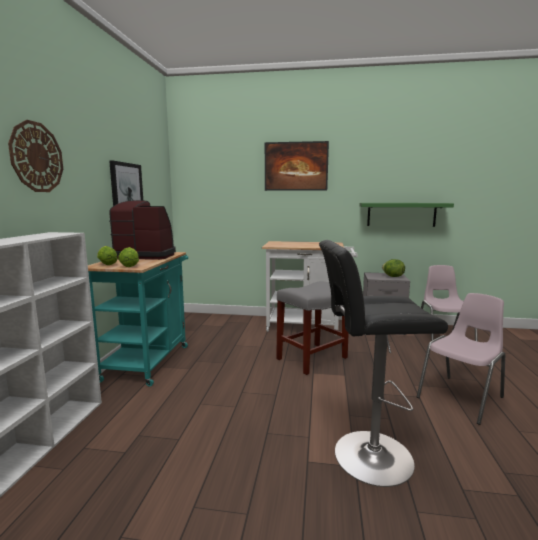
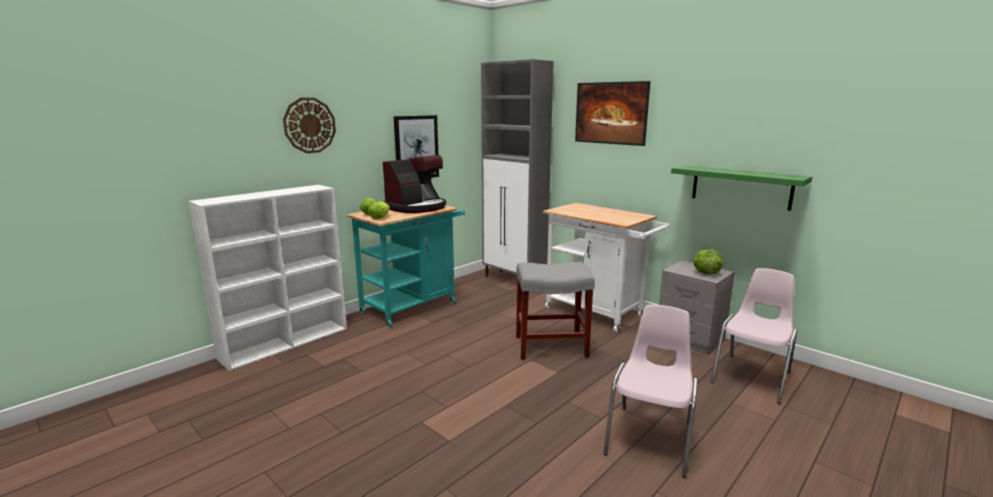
camera: 35 degrees right, 5 degrees up
coffee machine [109,200,176,260] -> coffee machine turned 90 degrees clockwise [383,155,446,213]
black stool [319,240,448,487] -> none
pink chair [417,293,505,425] -> pink chair turned 60 degrees counterclockwise [603,305,698,478]
none -> grey cabinet [481,59,554,277]

